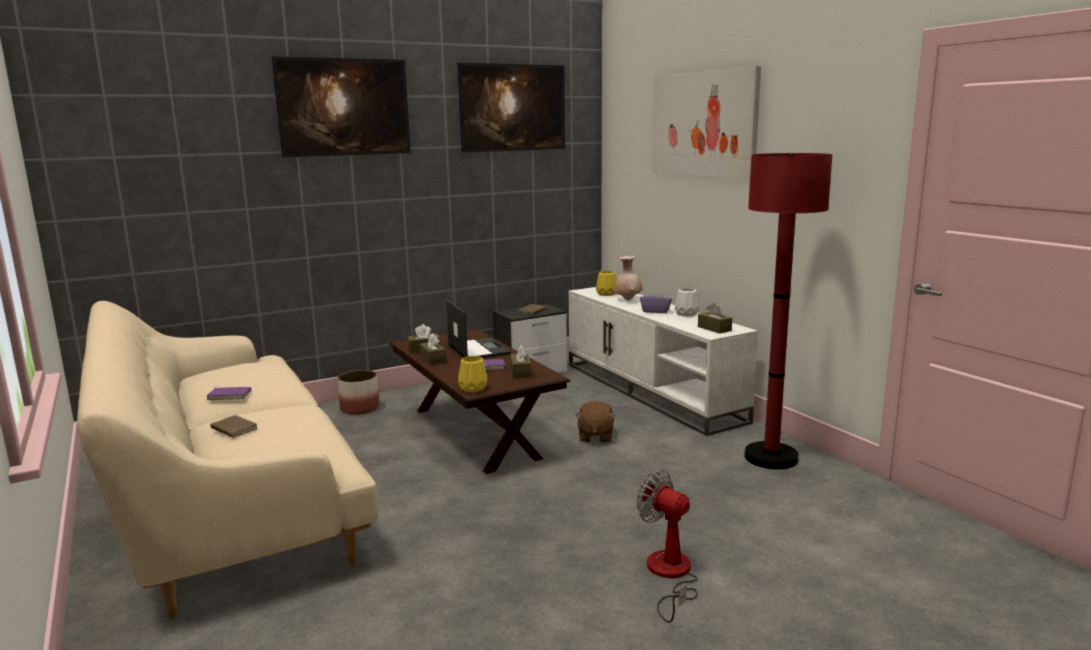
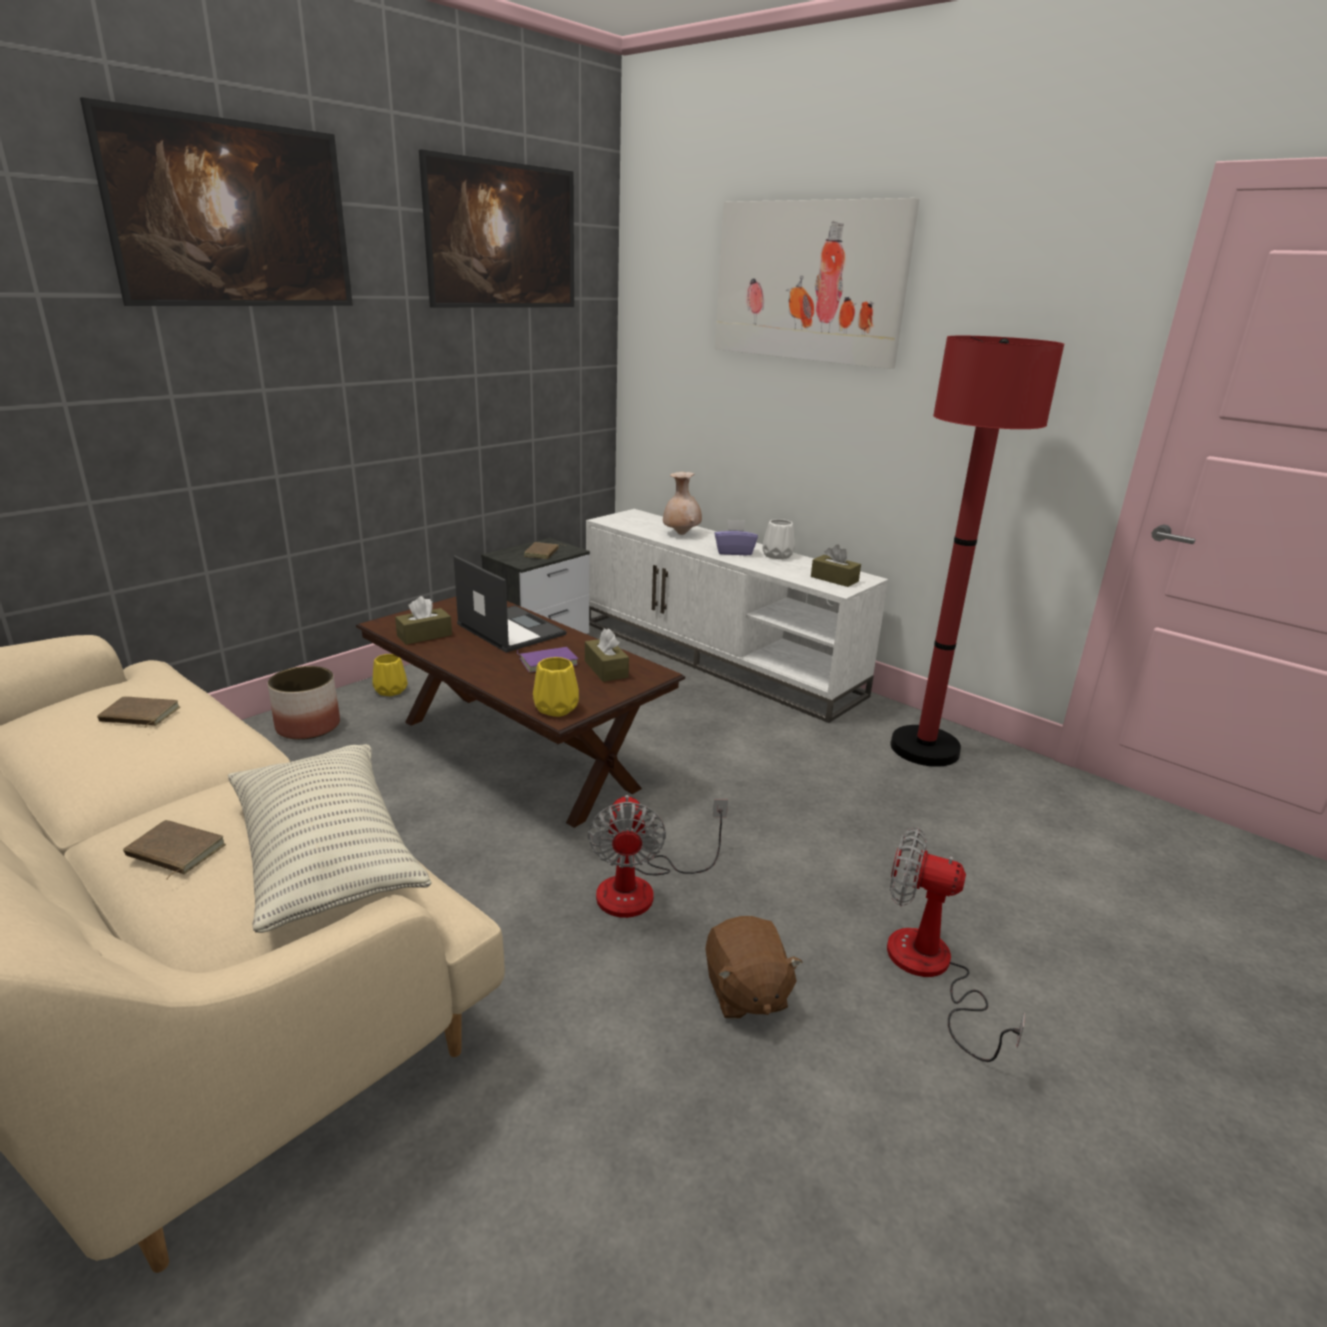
camera: 20 degrees left, 10 degrees up
purple book [206,386,251,400] -> none
brown tissue box [420,333,446,365] -> none
brown plush toy [575,401,615,443] -> brown plush toy moved to [705,916,802,1019]
yellow vase [596,271,616,296] -> yellow vase moved to [373,654,408,696]
none -> brown book [97,697,180,728]
none -> pillow [228,744,432,933]
none -> fan [588,795,728,918]

